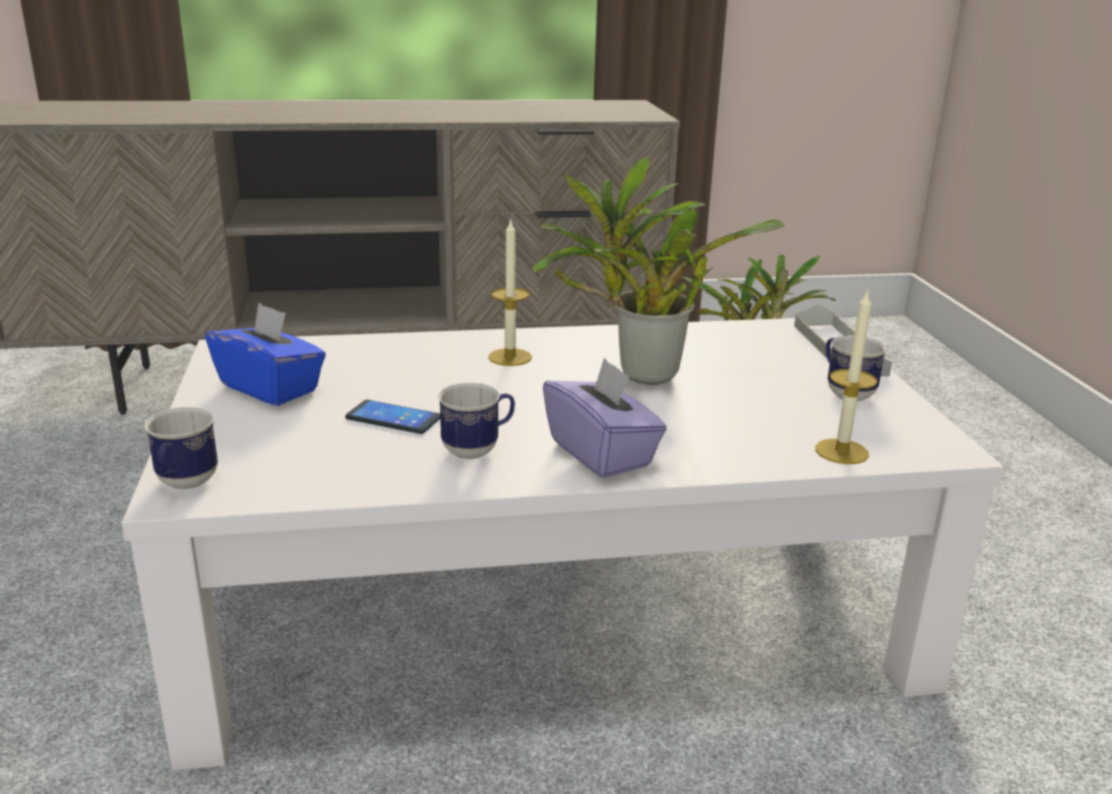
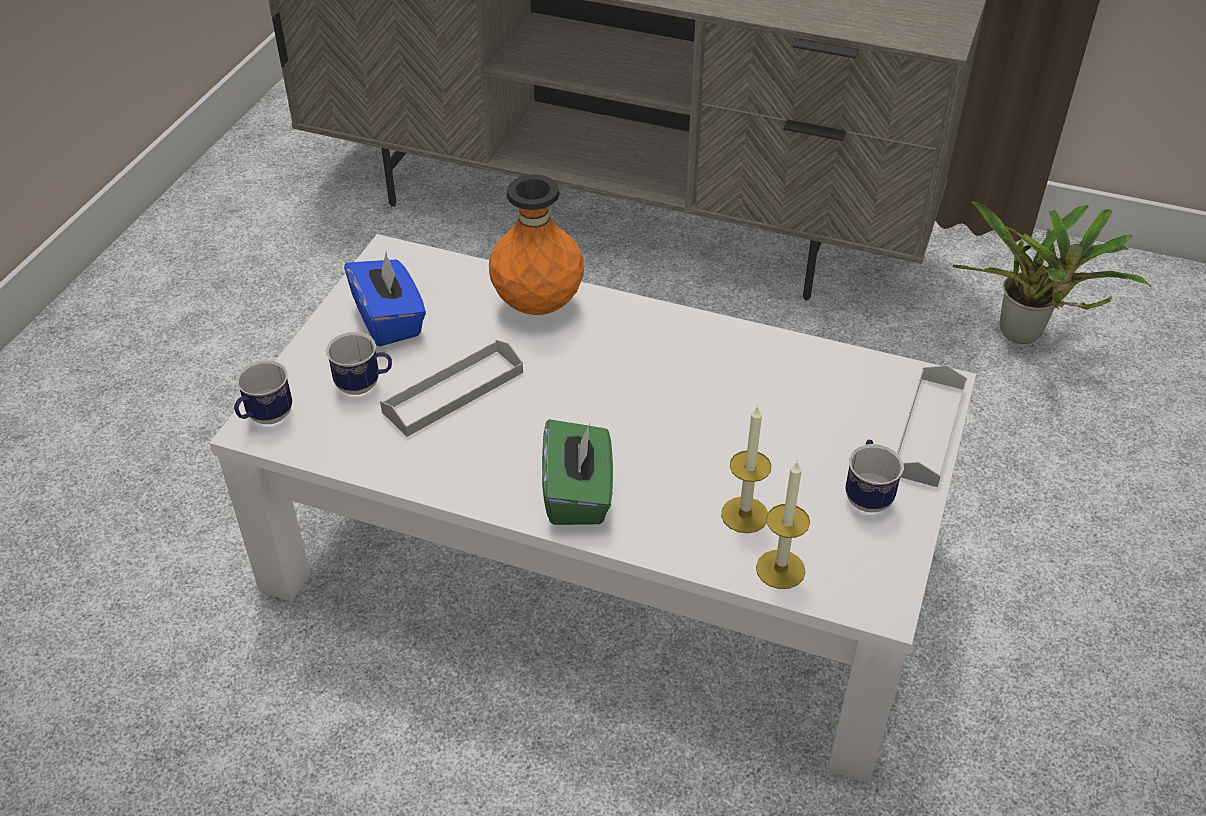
camera: 30 degrees right, 20 degrees up
phone [345,400,440,434] -> grey tray [380,340,523,437]
mug [438,383,515,459] -> mug moved to [326,332,392,395]
candle [488,218,532,366] -> candle moved to [721,405,772,533]
potted plant [532,156,784,385] -> none
purple tissue box [543,357,667,478] -> green tissue box [542,419,613,525]
none -> orange vase [489,174,584,315]

